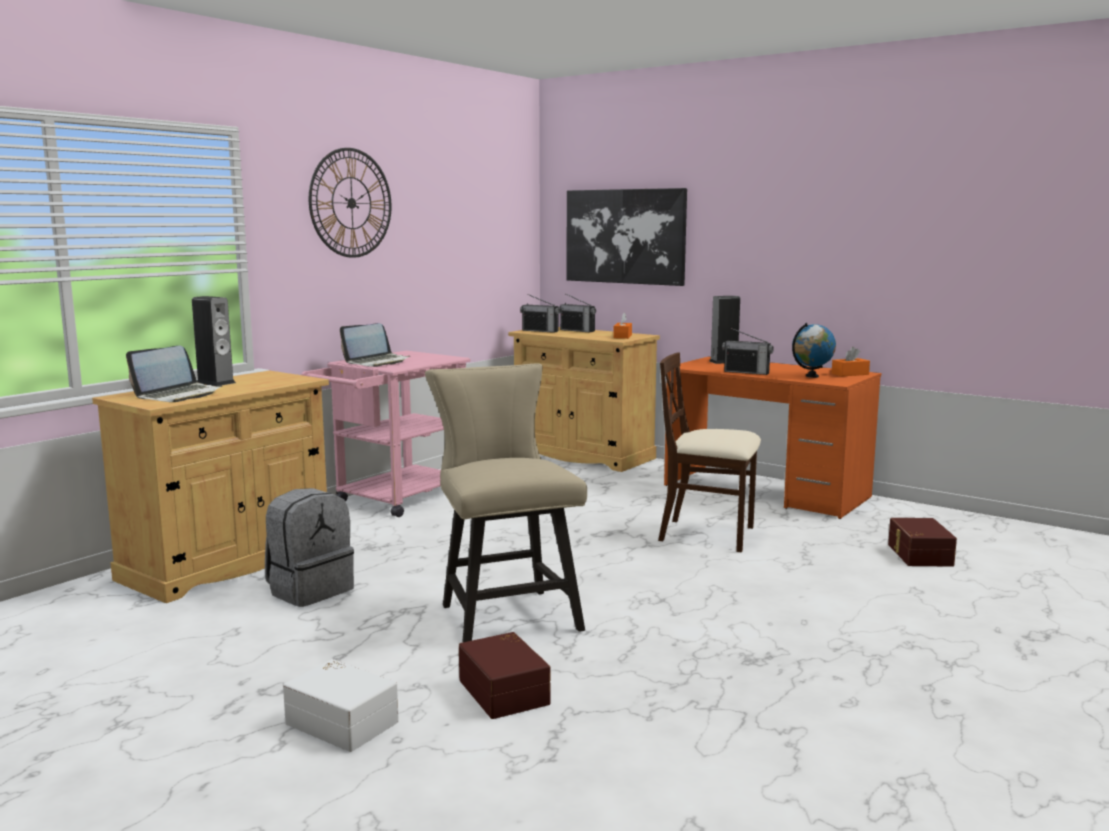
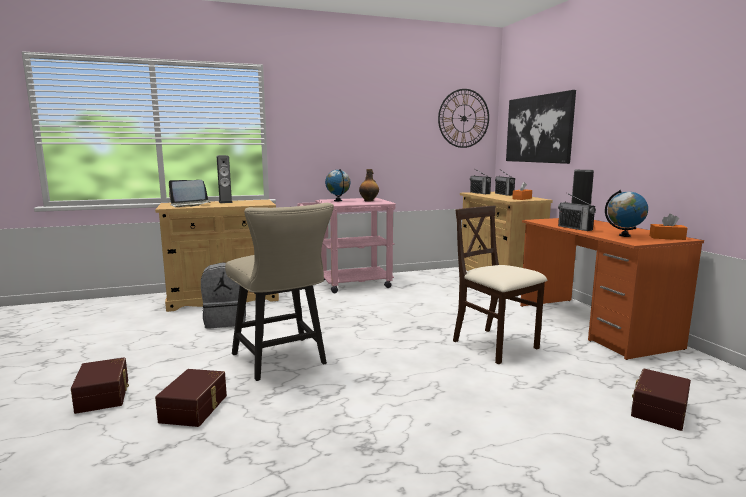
camera: 35 degrees right, 0 degrees up
white storage box [283,659,399,752] -> brown storage box [71,357,129,414]
wall clock [309,148,391,258] -> wall clock moved to [438,89,489,148]
laptop [340,323,410,367] -> globe [325,169,350,201]
beige chair [425,363,587,643] -> beige chair turned 135 degrees clockwise [225,203,334,381]
none -> bottle [359,169,379,201]

